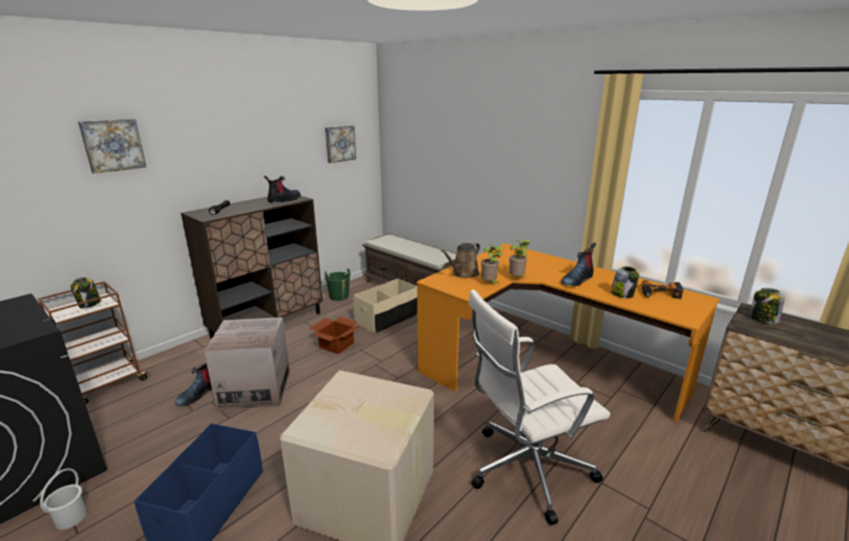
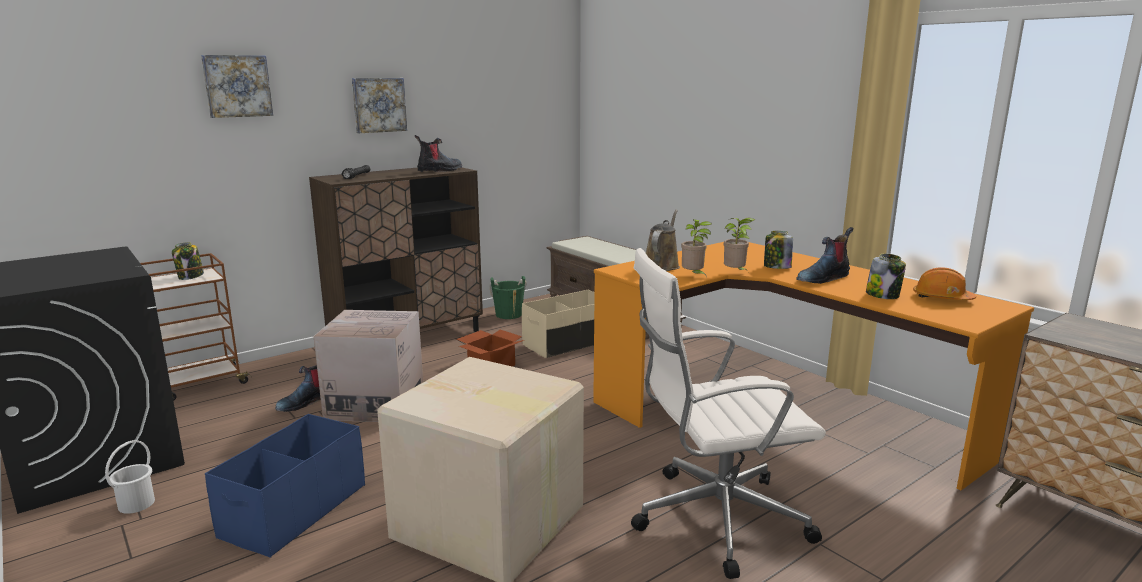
camera: 10 degrees right, 5 degrees down
picture [325,125,356,163] -> picture moved to [352,78,407,133]
brown watering can [441,242,480,278] -> brown watering can turned 150 degrees clockwise [646,210,680,271]
power drill [641,280,683,299] -> orange hard hat [913,267,976,300]
jar [750,288,785,324] -> jar moved to [764,231,793,269]

